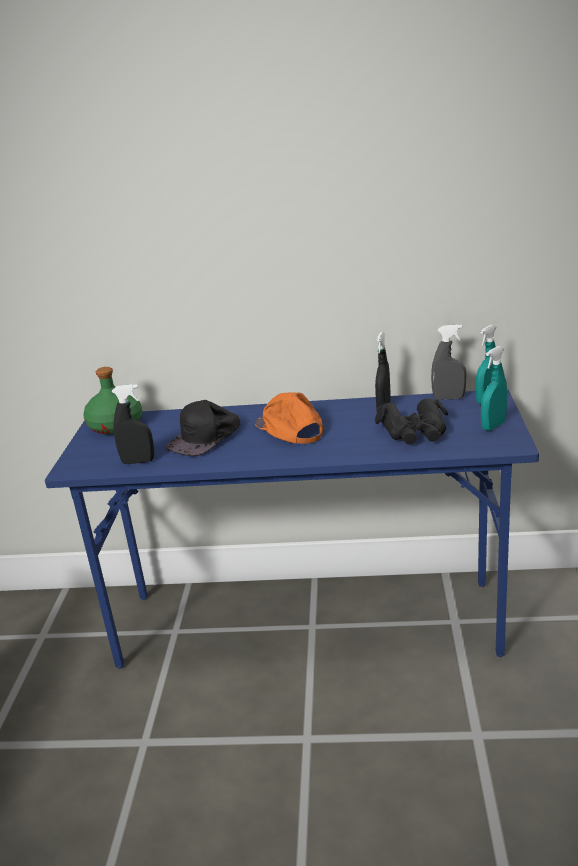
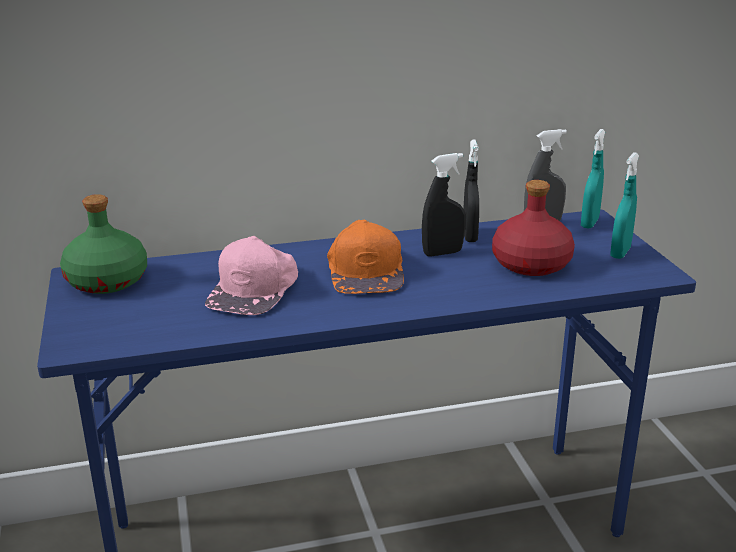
camera: 20 degrees left, 0 degrees up
black spray bottle [112,384,154,464] -> black spray bottle moved to [422,153,465,257]
black cap [166,400,240,456] -> pink cap [205,236,298,315]
orange cap [255,392,323,444] -> orange cap turned 135 degrees counterclockwise [327,220,404,294]
black binoculars [375,398,448,444] -> red bottle [492,180,575,276]

